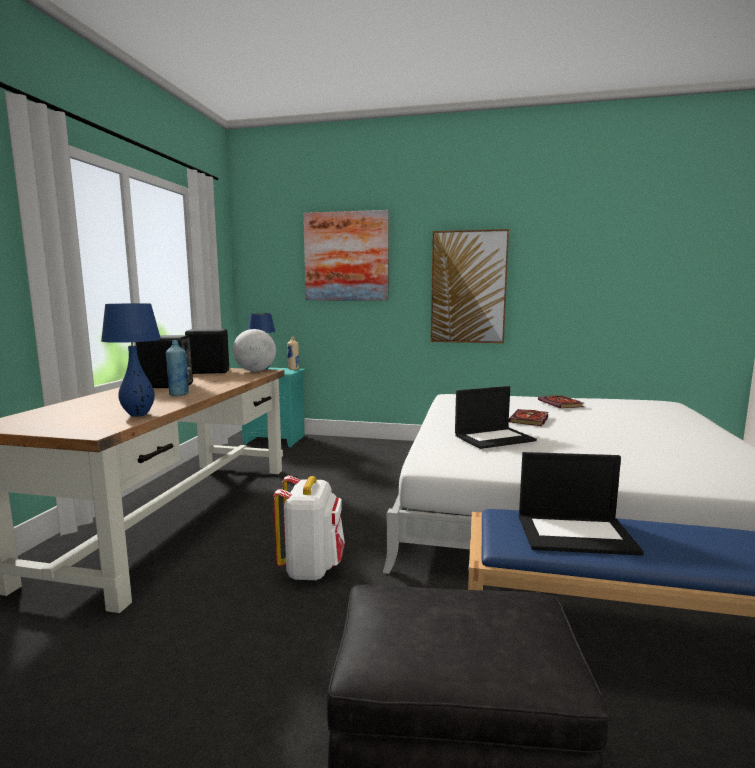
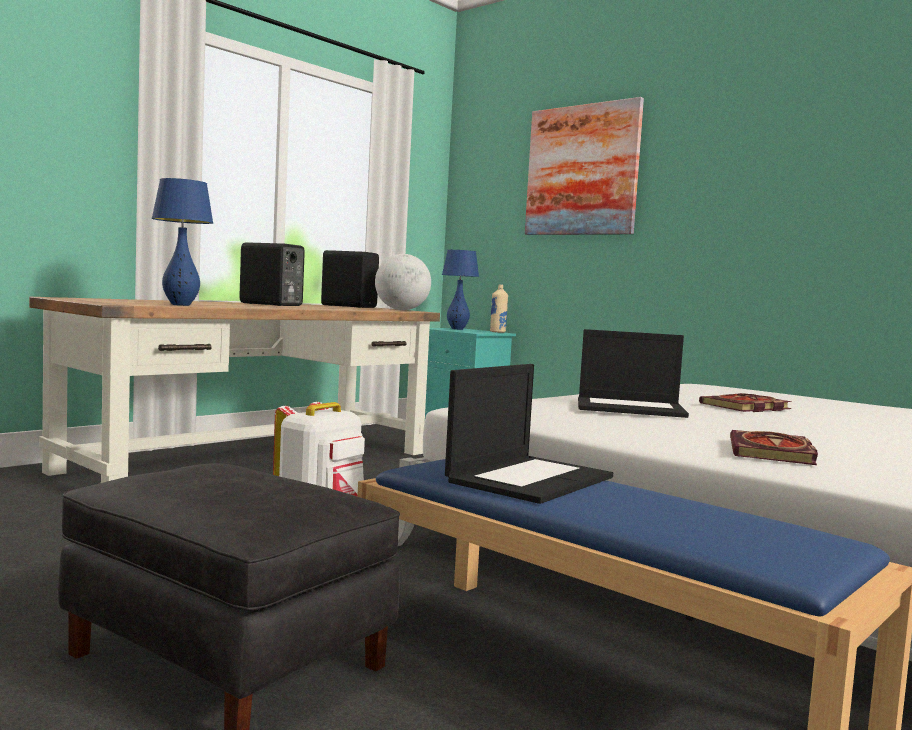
camera: 30 degrees right, 5 degrees down
blue bottle [166,340,189,396] -> none
picture [431,229,509,343] -> none
laptop [519,452,644,556] -> laptop turned 90 degrees counterclockwise [445,364,613,504]
book [538,395,584,408] -> book moved to [730,430,818,465]

